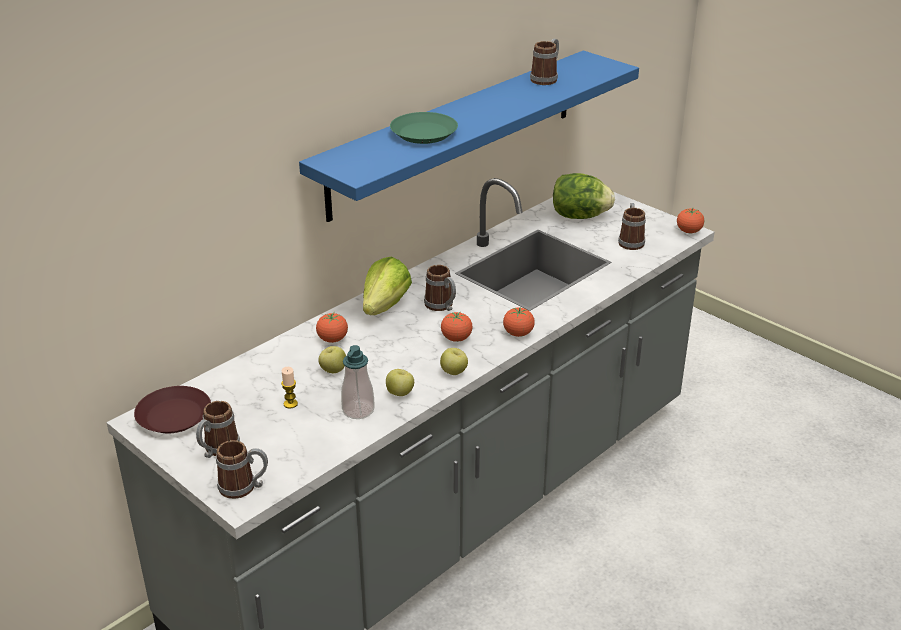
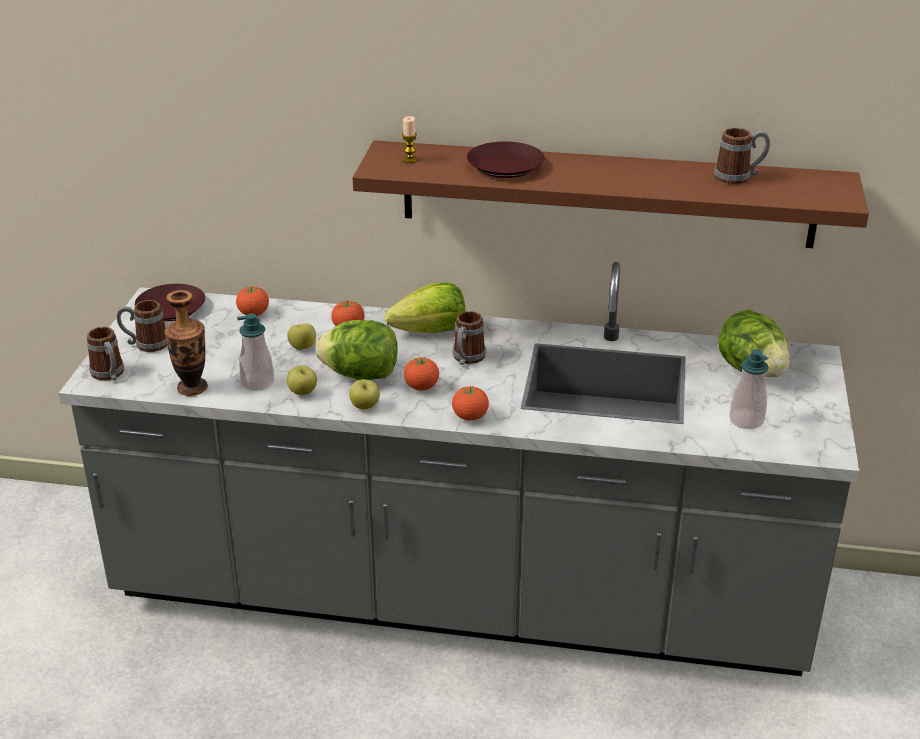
camera: 55 degrees right, 0 degrees up
candle [281,367,298,408] -> candle moved to [402,116,417,163]
blue shelf [299,51,639,222] -> brown shelf [353,140,869,248]
green plate [390,112,458,144] -> brown plate [467,141,545,178]
mug [618,203,646,250] -> soap dispenser [729,349,769,429]
tomato [677,208,704,233] -> tomato moved to [236,286,269,316]
none -> vase [164,290,208,396]
none -> lettuce [316,320,398,380]

